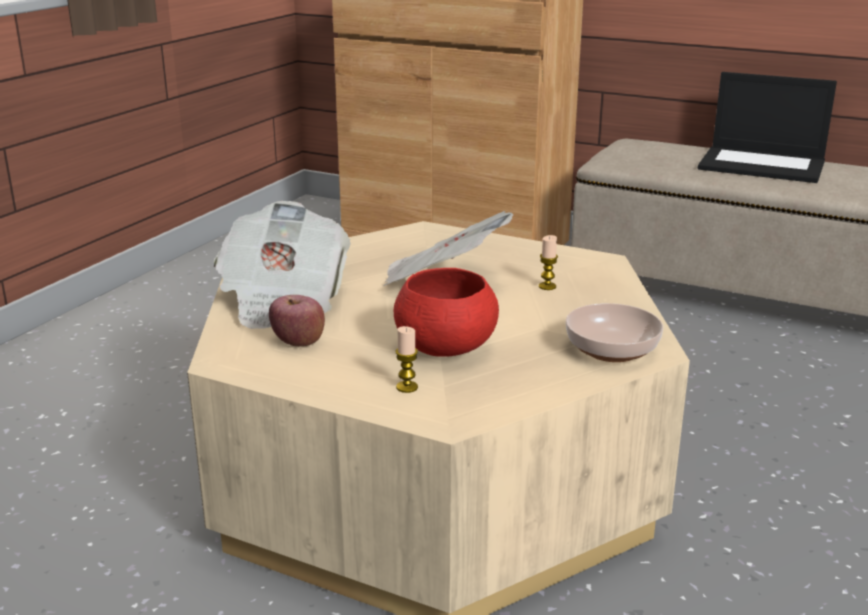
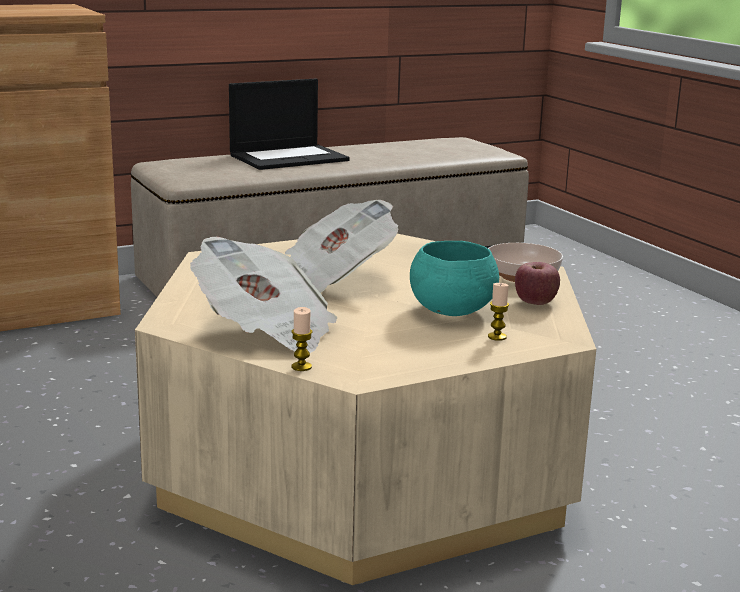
camera: 55 degrees left, 5 degrees down
apple [269,295,325,346] -> apple moved to [515,262,560,305]
red bowl [394,268,499,357] -> turquoise bowl [410,241,499,316]
candle [539,235,558,290] -> candle moved to [291,307,312,371]

